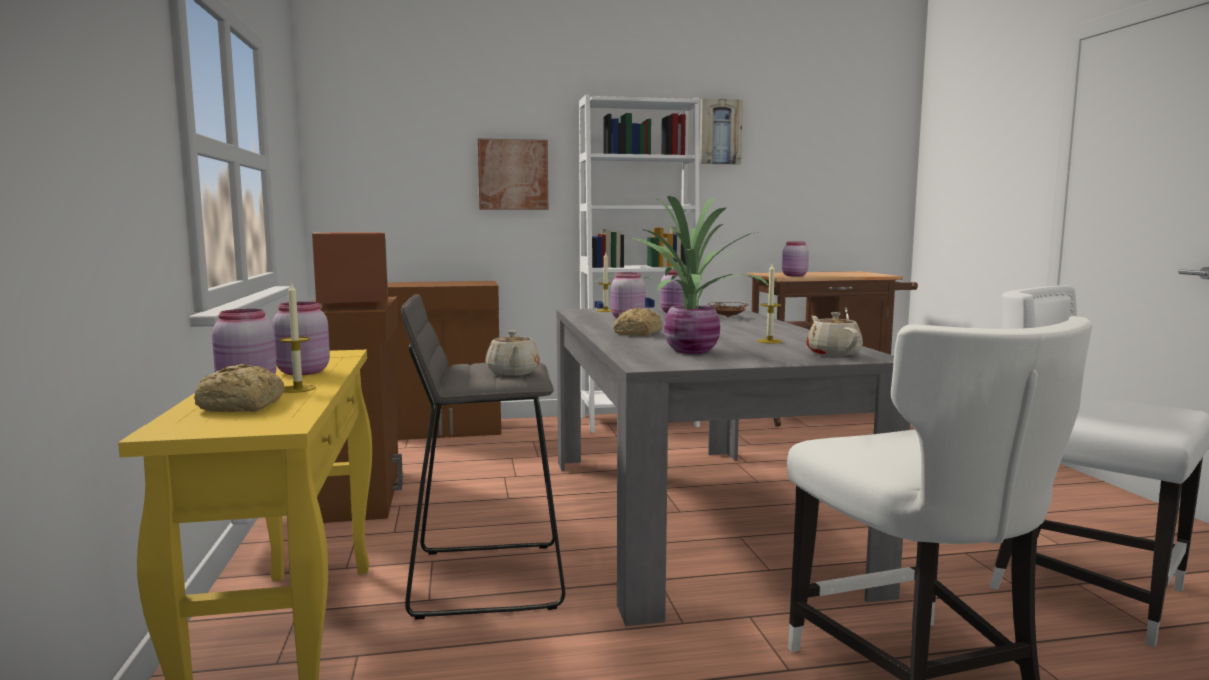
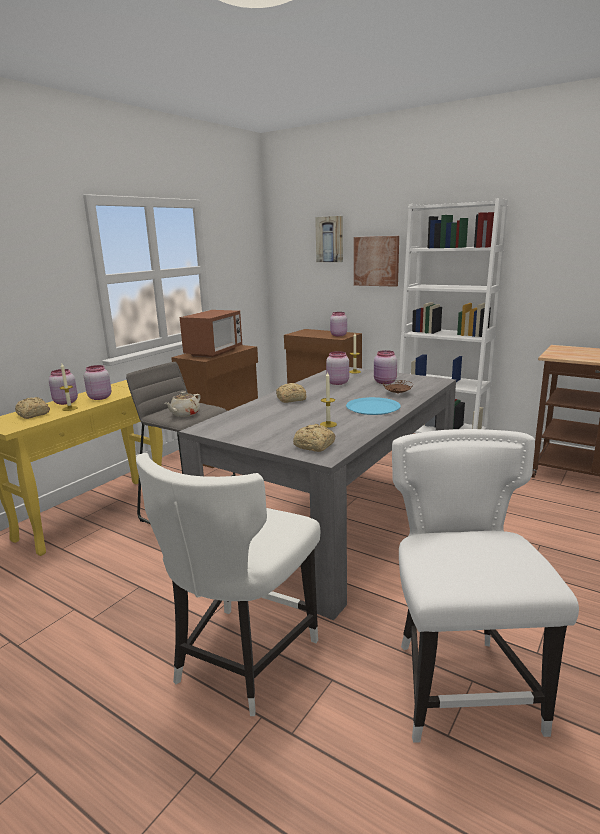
camera: 45 degrees right, 10 degrees up
potted plant [595,196,770,354] -> none
picture [699,98,743,164] -> picture moved to [315,216,343,262]
pink jar [782,241,809,276] -> pink jar moved to [330,312,347,336]
beige teapot [806,312,863,357] -> bread [293,424,335,452]
none -> blue plate [346,397,401,415]

